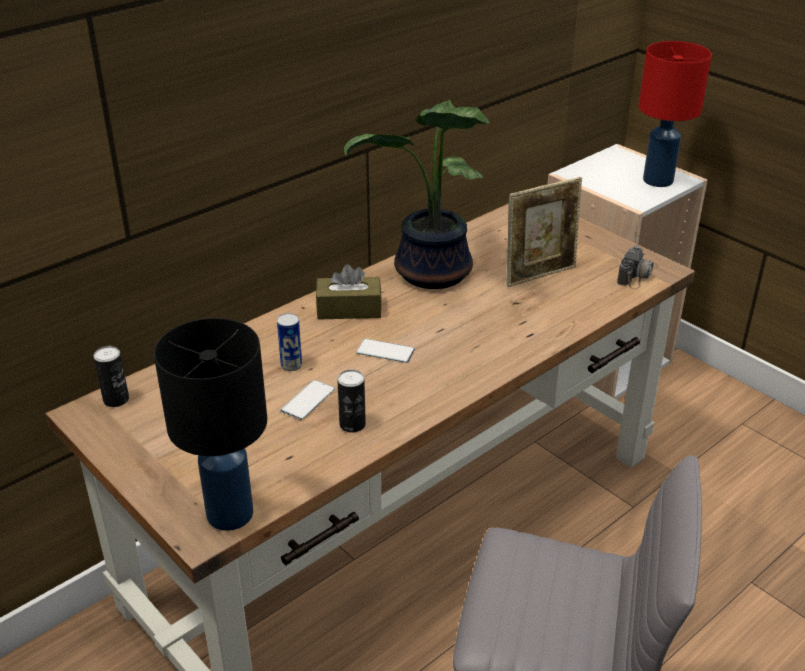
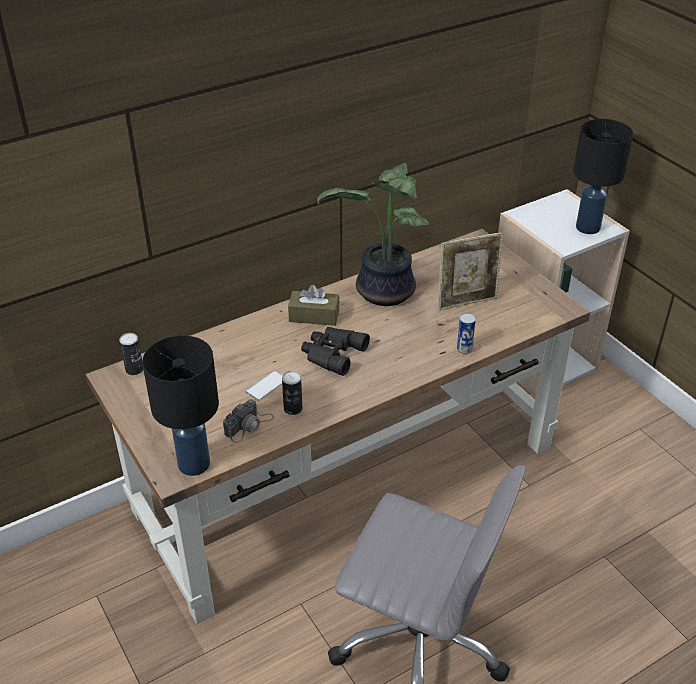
camera: 10 degrees right, 5 degrees up
can [277,313,302,371] -> can moved to [457,313,476,354]
phone [356,339,415,363] -> black binoculars [301,327,370,376]
camera [617,245,659,289] -> camera moved to [223,399,274,443]
red table lamp [638,41,712,187] -> black table lamp [573,119,633,234]

